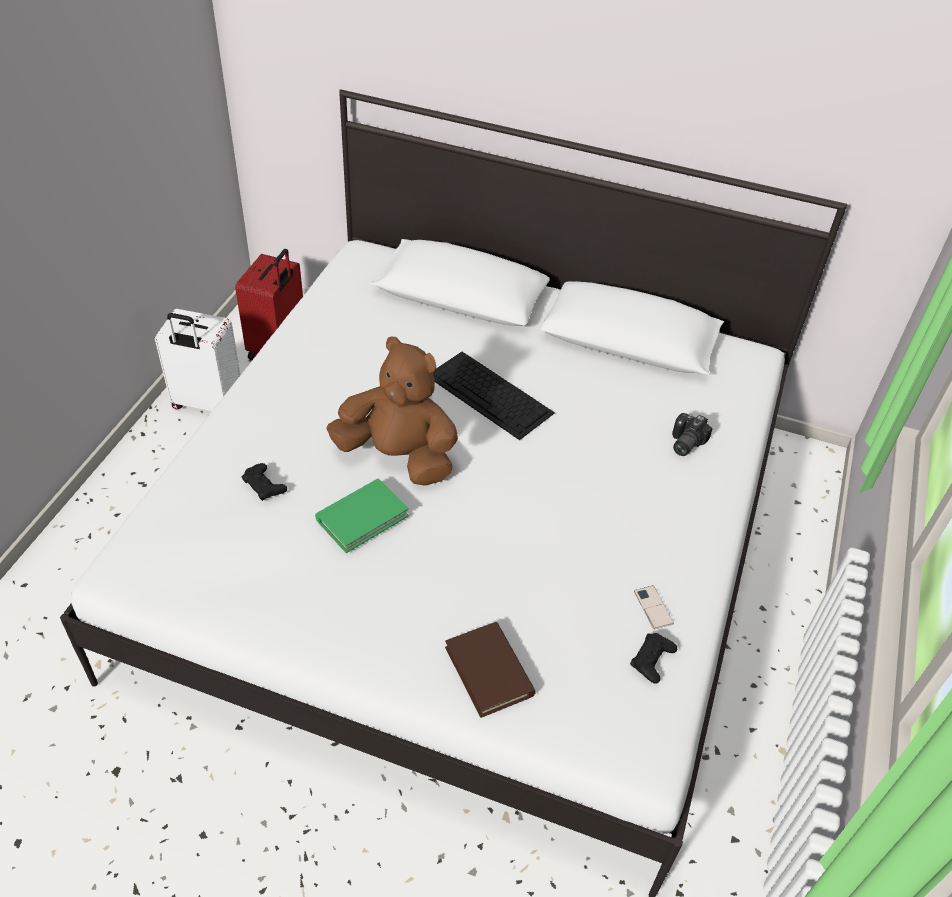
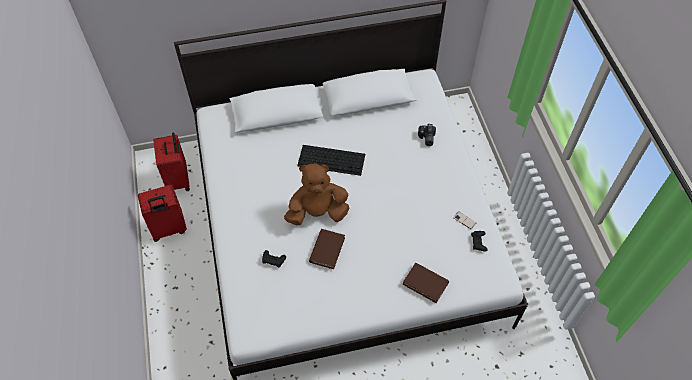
camera: 30 degrees left, 10 degrees up
white suitcase [155,309,241,411] -> red suitcase [138,185,187,242]
green book [315,478,409,553] -> brown book [309,229,345,269]

